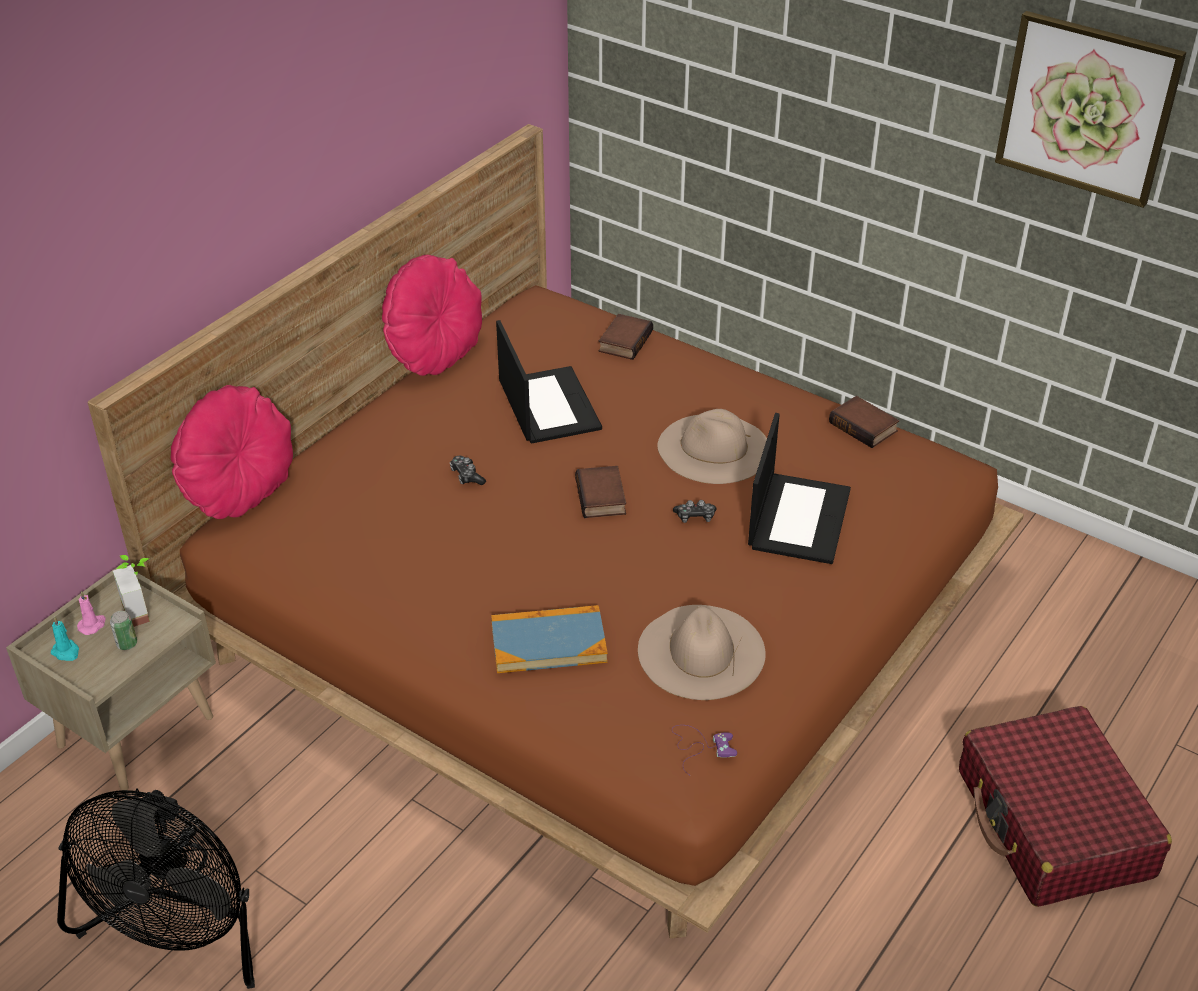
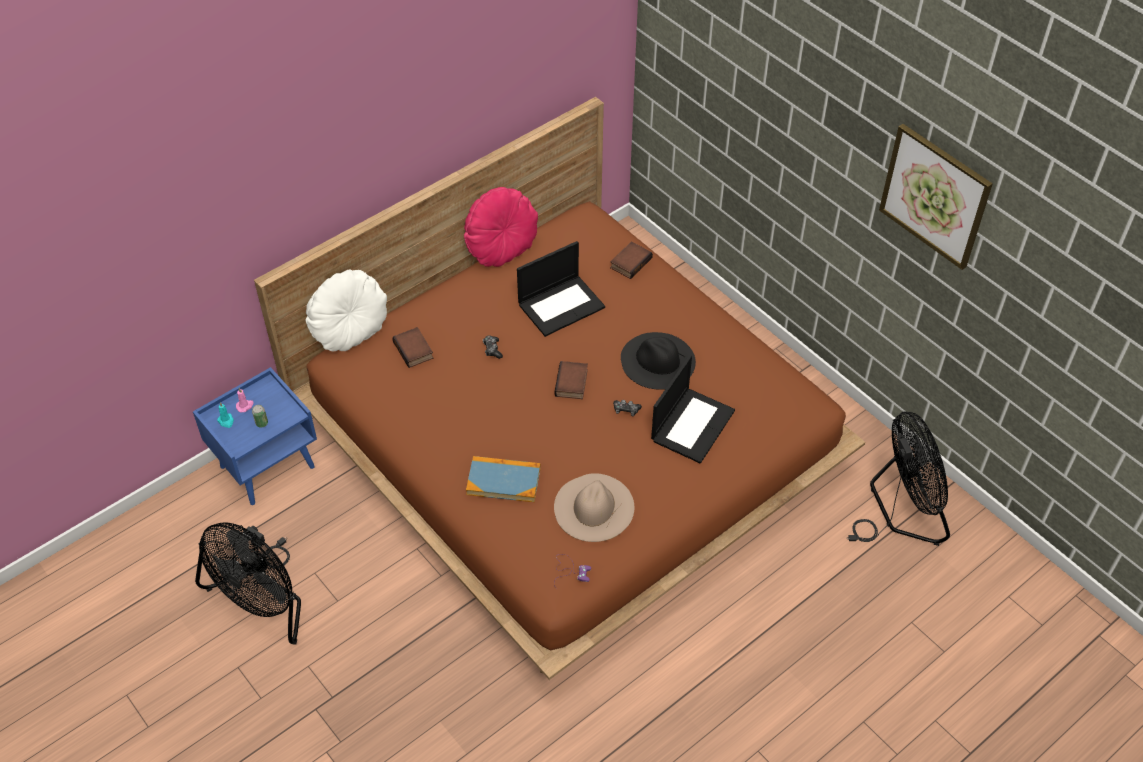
camera: 15 degrees right, 10 degrees up
beige nightstand [6,564,216,790] -> blue nightstand [193,367,317,505]
potted plant [113,555,150,627] -> none
pink pillow [171,385,293,519] -> white pillow [306,269,387,351]
laptop [496,320,602,444] -> laptop turned 60 degrees clockwise [517,241,605,337]
beige hat [657,409,767,484] -> black hat [621,332,696,390]
book [829,396,899,448] -> book moved to [392,327,433,368]
red suitcase [959,706,1172,907] -> none
none -> black fan [846,411,950,546]

